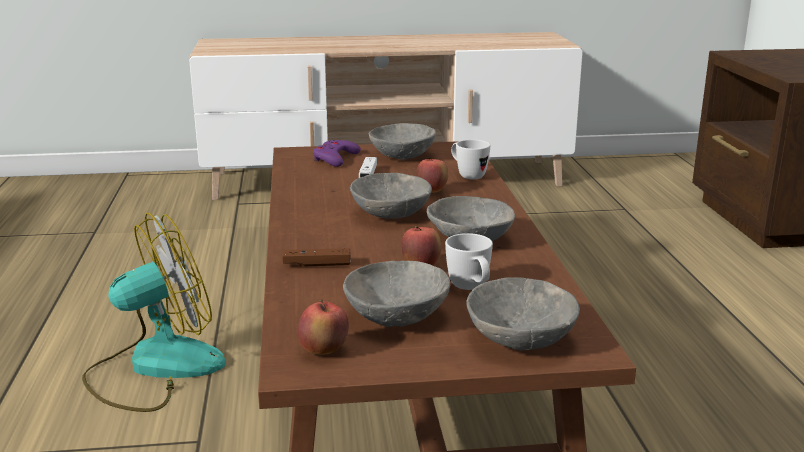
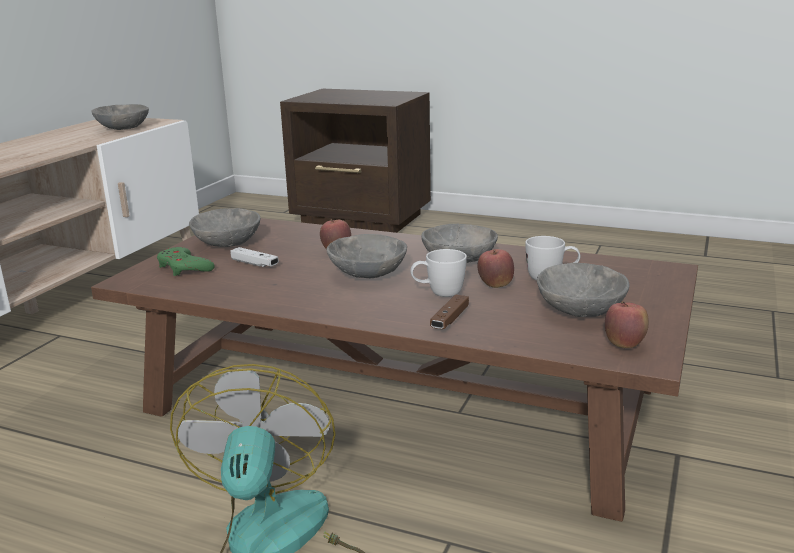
camera: 60 degrees left, 0 degrees up
purple game controller [313,140,361,167] -> green game controller [157,247,215,276]
white mug [451,139,491,180] -> white mug moved to [410,249,467,297]
grey bowl [466,277,580,350] -> grey bowl moved to [91,104,149,130]

